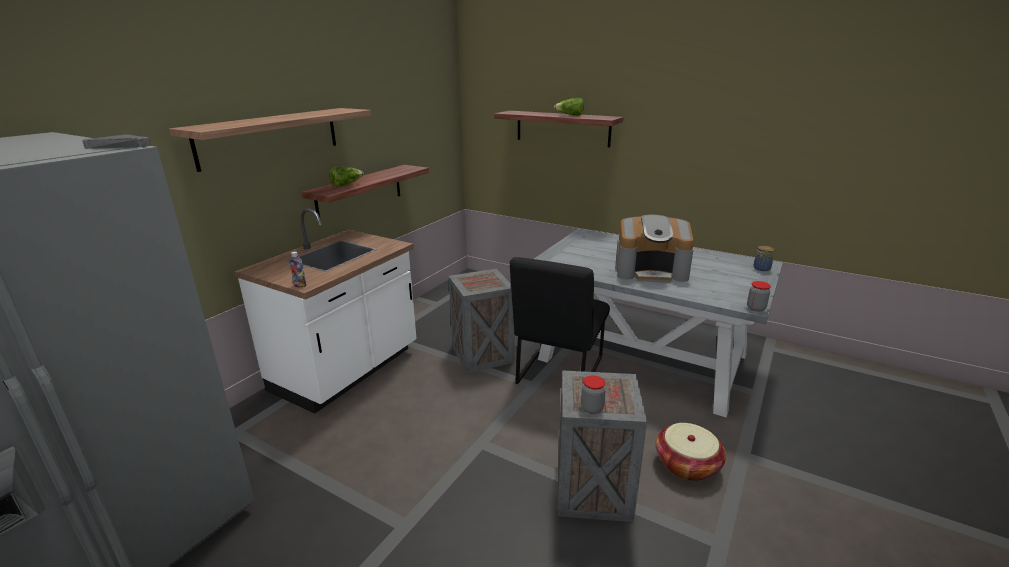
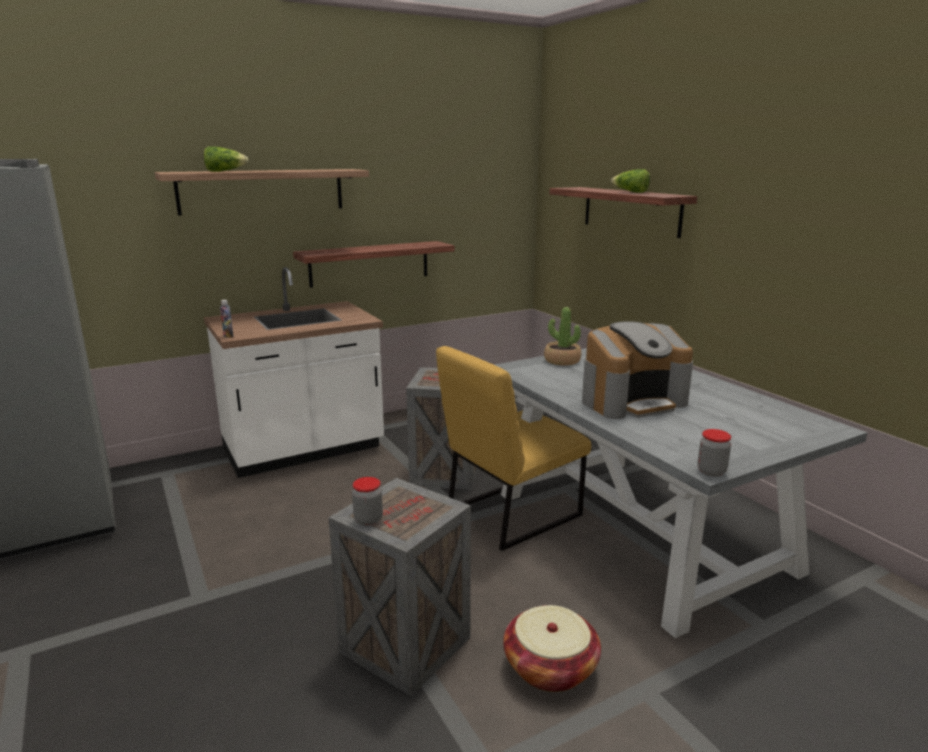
camera: 30 degrees right, 5 degrees down
lettuce [329,167,364,187] -> lettuce moved to [204,147,249,172]
black chair [510,257,610,384] -> yellow chair [436,346,591,551]
coffee machine [615,215,694,283] -> coffee machine turned 60 degrees counterclockwise [582,321,693,419]
jar [754,246,775,271] -> none
none -> potted plant [544,307,581,366]

